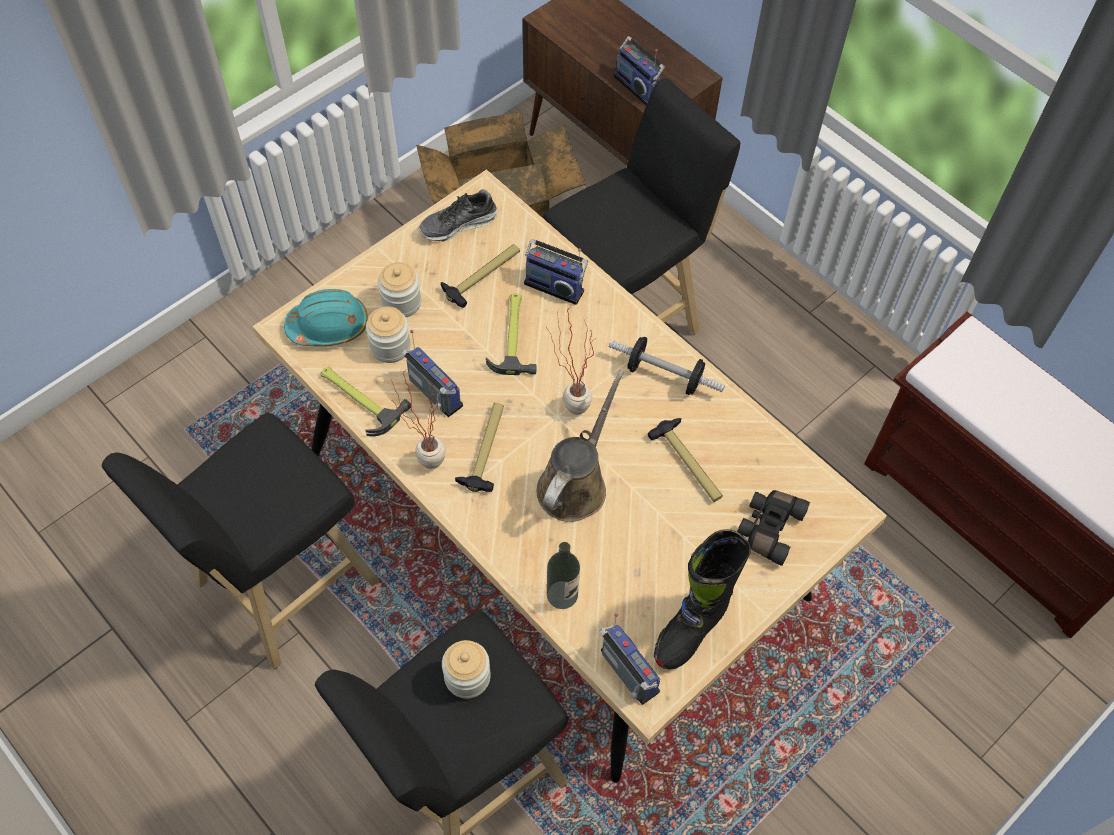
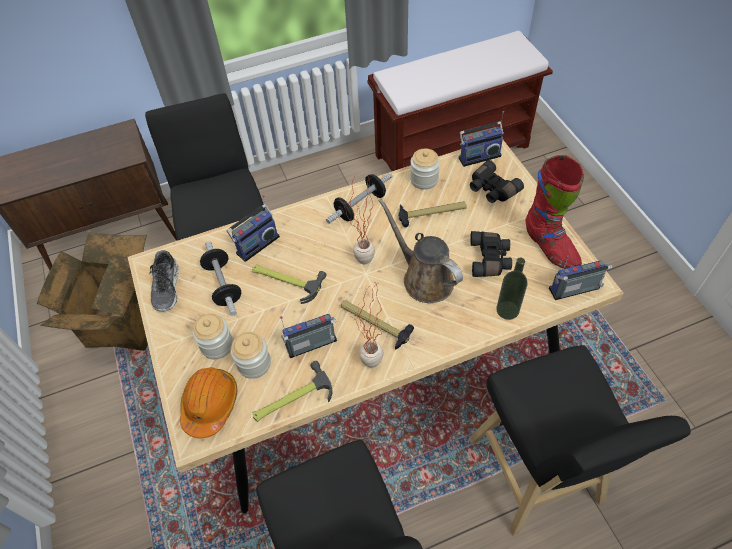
camera: 65 degrees left, 5 degrees down
turquoise hard hat [284,289,368,346] -> orange hard hat [180,367,237,438]
hammer [441,244,520,308] -> dumbbell [200,241,241,316]
jar [442,640,491,699] -> jar moved to [410,148,440,190]
radio [614,36,665,105] -> radio moved to [459,111,504,167]
black boot [654,529,751,670] -> red boot [525,155,584,269]
none -> black binoculars [470,231,512,277]

